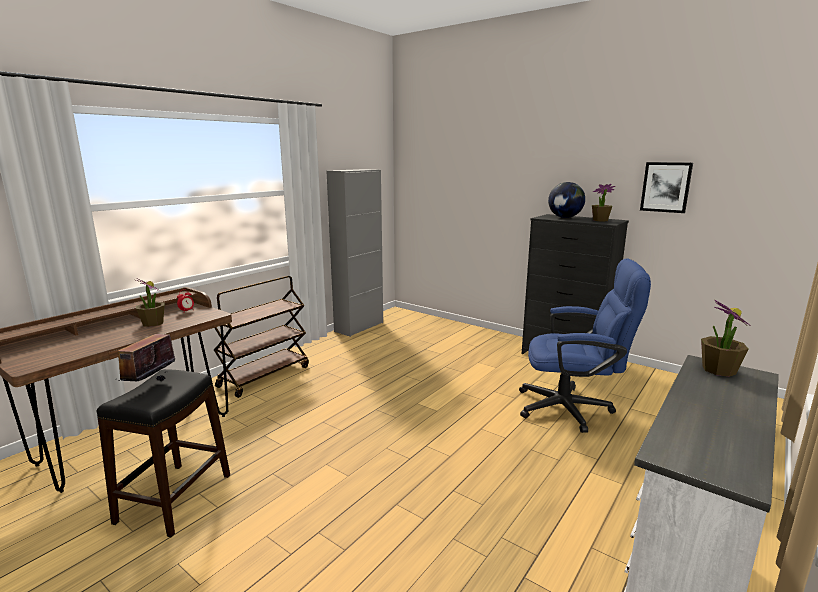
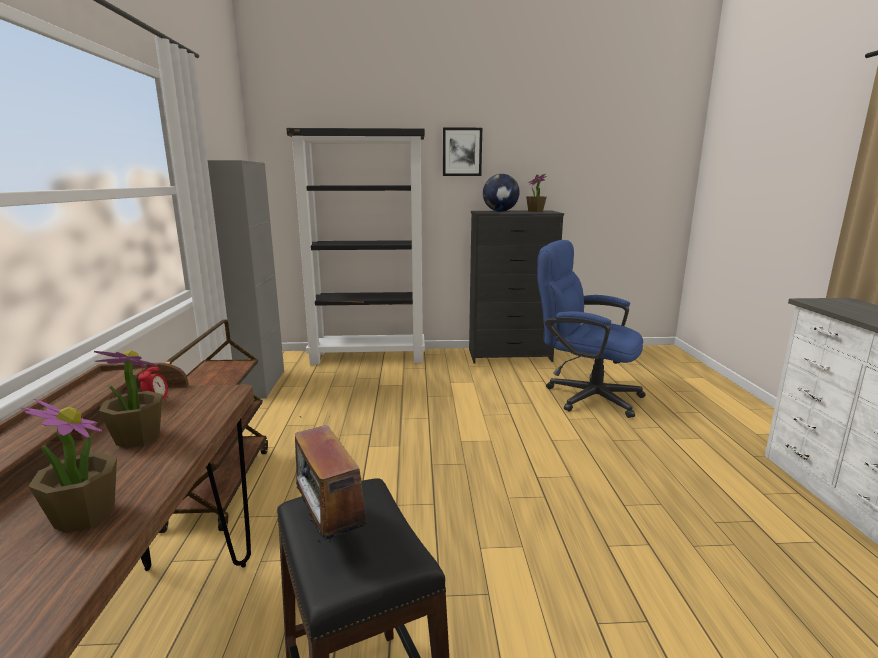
camera: 40 degrees left, 0 degrees up
blue office chair [519,258,651,433] -> blue office chair turned 120 degrees counterclockwise [537,240,646,418]
picture [640,162,693,213] -> picture moved to [443,127,482,176]
potted plant [701,300,751,377] -> potted plant moved to [21,399,117,533]
none -> black bookcase [286,128,425,365]

